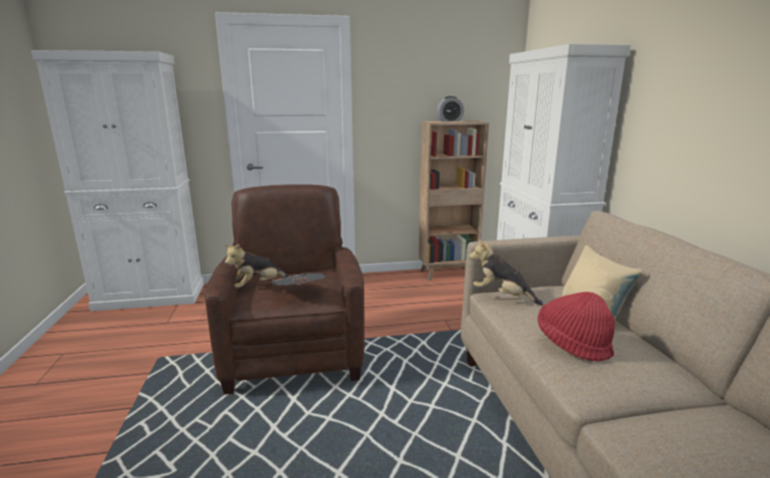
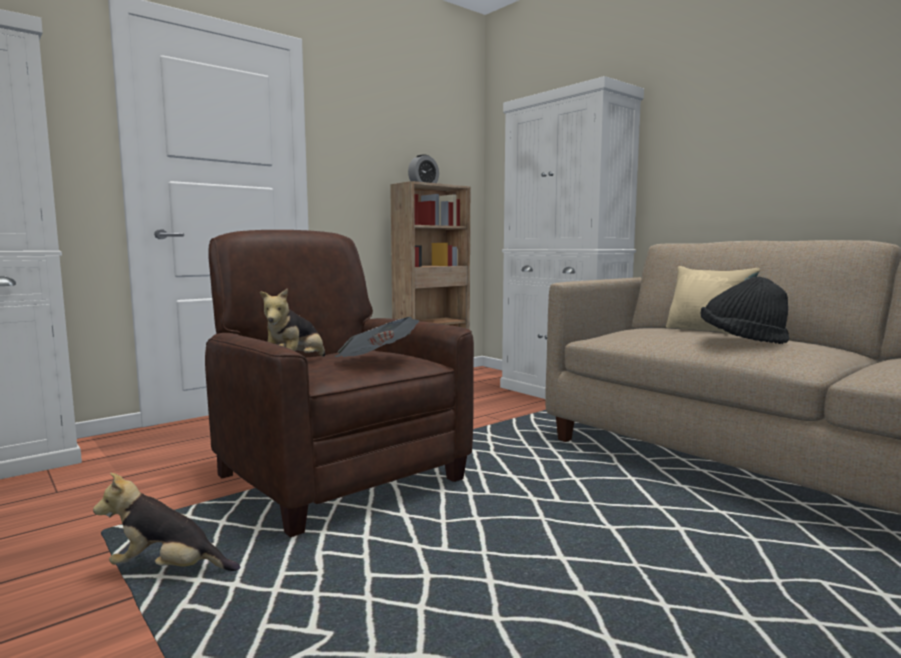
camera: 30 degrees left, 10 degrees down
plush toy [469,239,543,305] -> plush toy moved to [93,473,241,571]
red hat [538,292,615,362] -> black hat [700,276,789,344]

